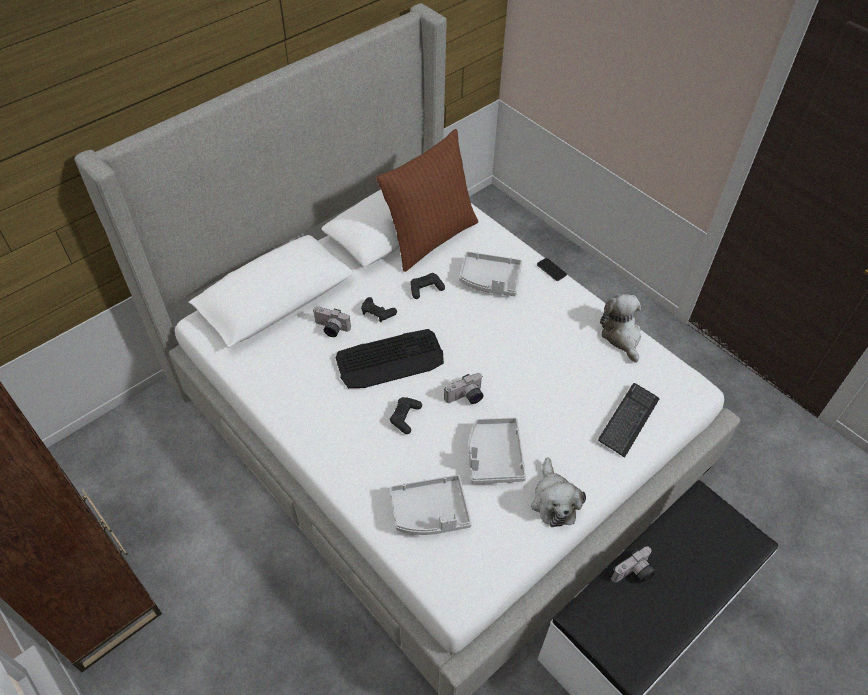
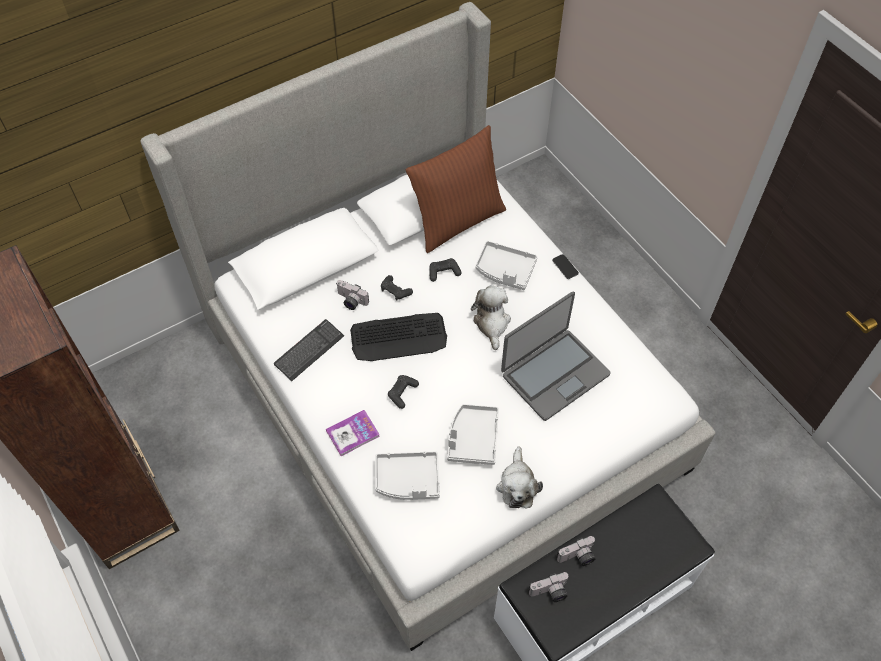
camera: 10 degrees right, 5 degrees up
camera [444,373,484,404] -> camera moved to [528,572,569,602]
keyboard [598,383,660,458] -> keyboard moved to [274,319,344,381]
plush toy [600,294,641,363] -> plush toy moved to [471,285,511,350]
none -> book [326,410,380,456]
none -> laptop [501,292,610,421]

